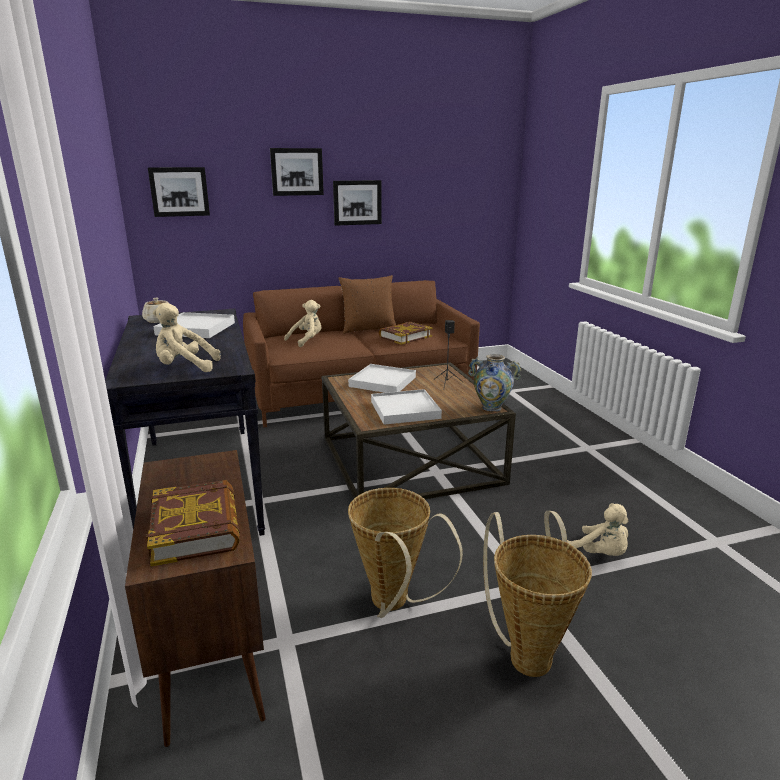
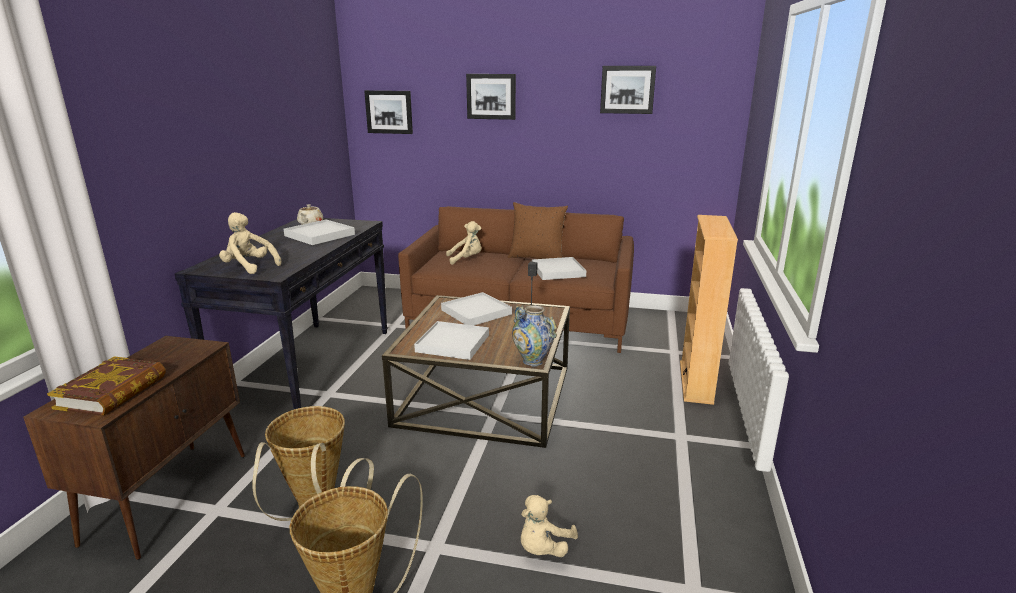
camera: 30 degrees right, 0 degrees up
picture [333,180,382,226] -> picture moved to [600,66,656,114]
book [379,322,433,345] -> white tray [532,257,587,280]
beige plush toy [567,503,628,556] -> beige plush toy turned 45 degrees clockwise [521,495,578,557]
none -> beige bookcase [680,215,738,405]

